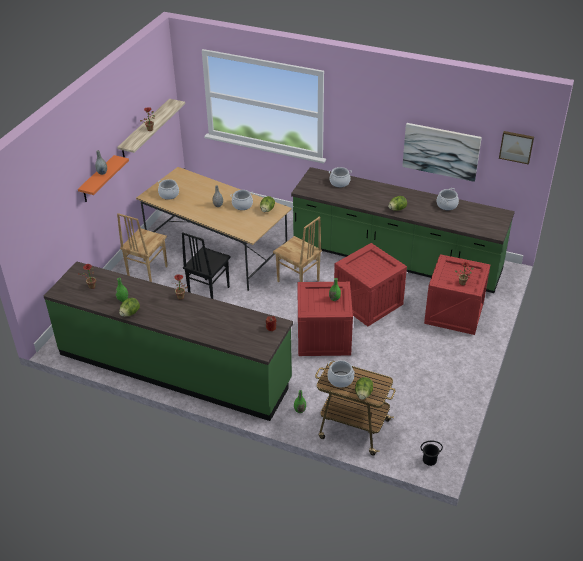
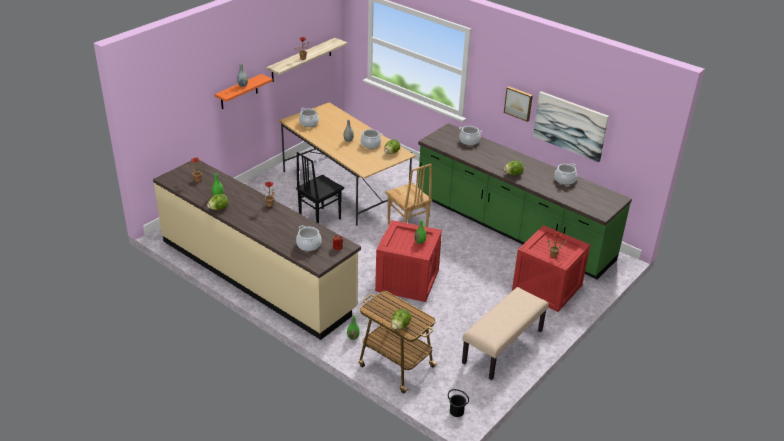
camera: 15 degrees right, 5 degrees down
green counter [44,261,293,421] -> beige counter [153,160,361,340]
brown chair [117,213,168,282] -> none
cooking pot [328,360,355,388] -> cooking pot moved to [296,225,322,251]
crate [334,243,407,326] -> none
picture [499,131,534,165] -> picture moved to [504,86,533,122]
none -> beige bench [462,287,549,380]

